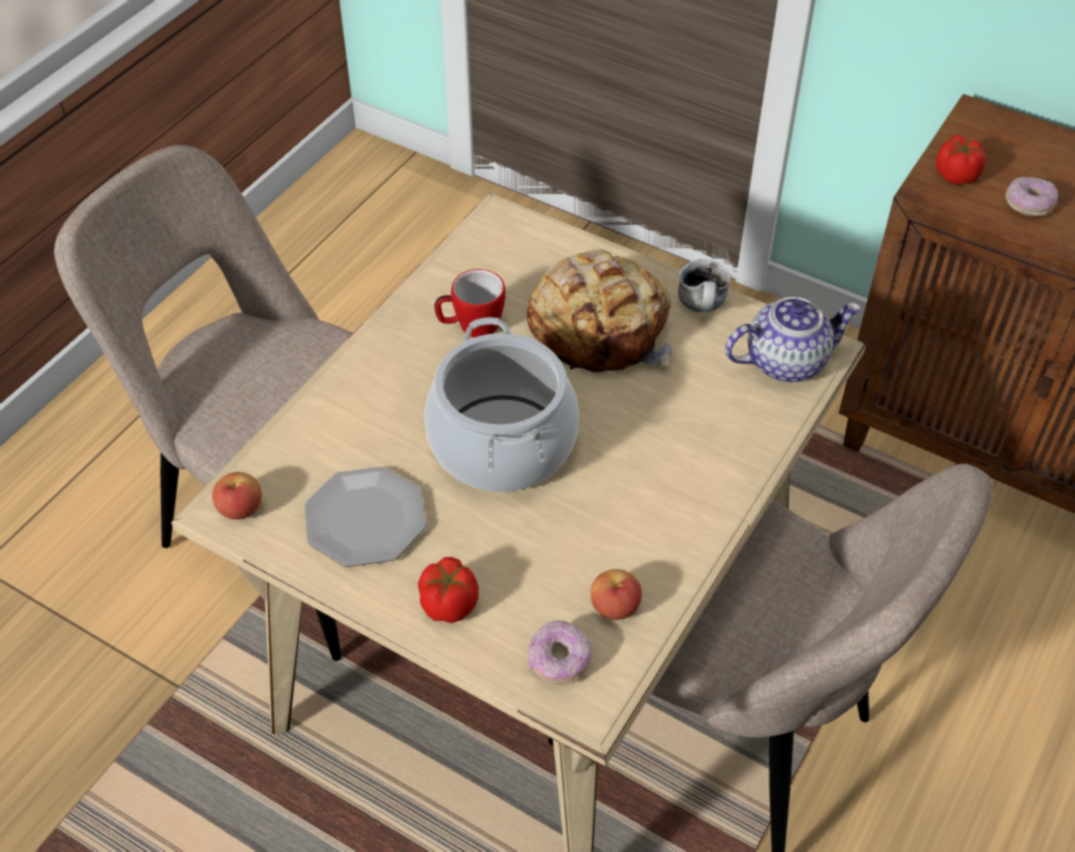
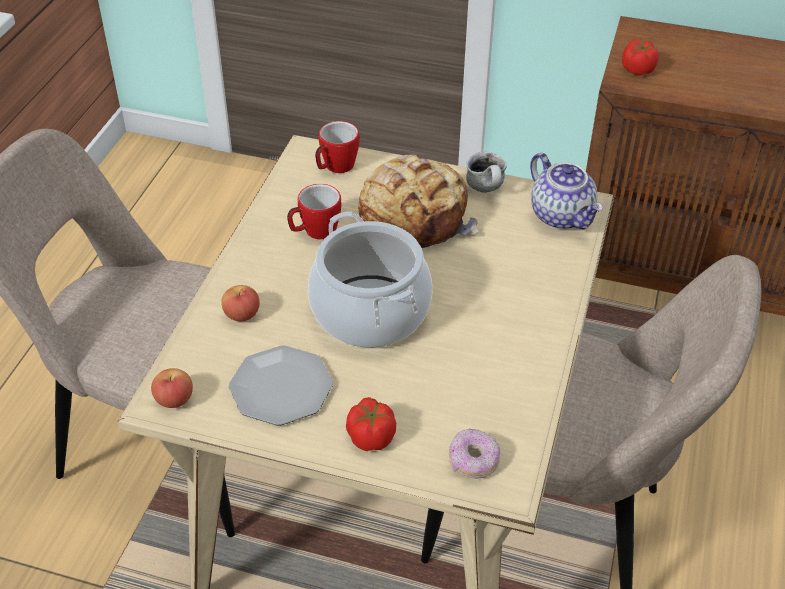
camera: 15 degrees left, 5 degrees down
apple [590,569,642,620] -> apple moved to [221,285,260,322]
teapot [725,297,861,382] -> teapot turned 90 degrees clockwise [530,153,603,230]
donut [1005,177,1058,217] -> none
none -> mug [315,121,360,173]

